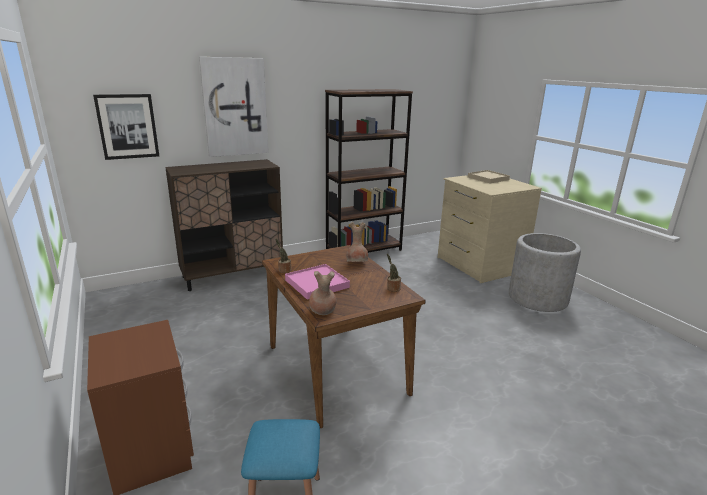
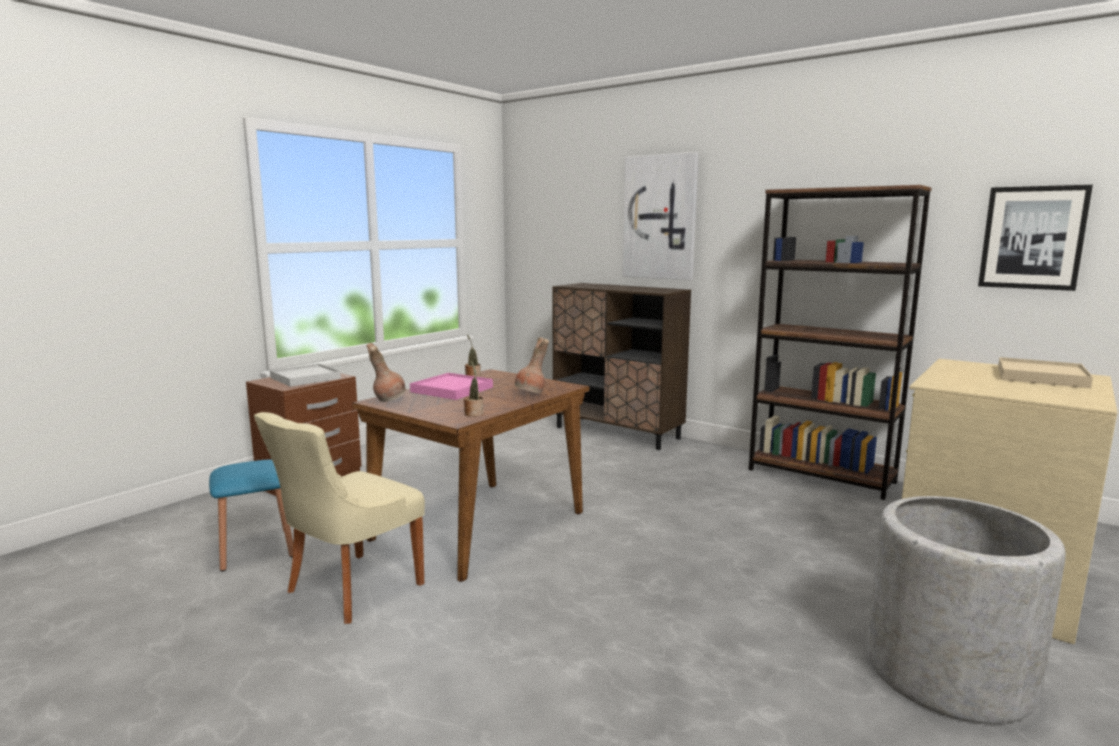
camera: 65 degrees right, 10 degrees down
picture [93,94,159,160] -> picture moved to [978,185,1093,291]
none -> beige chair [254,412,425,624]
none -> white tray [270,364,341,387]

